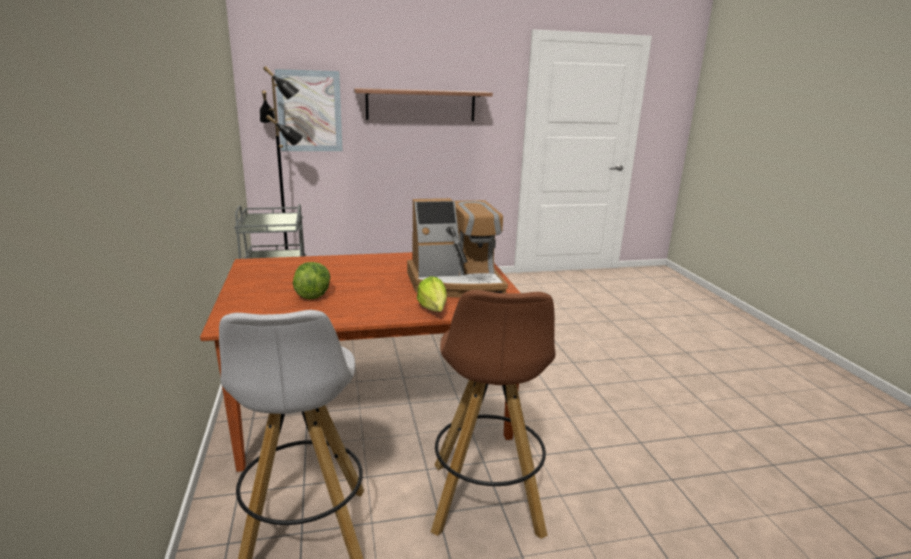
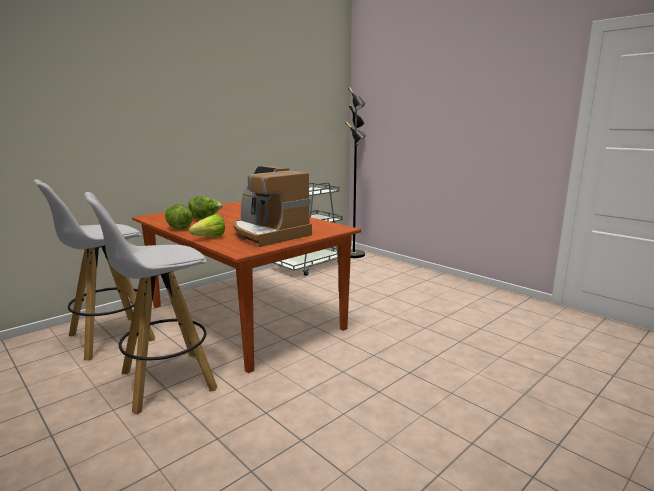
camera: 60 degrees right, 5 degrees down
picture [275,69,342,151] -> none
shelf [354,88,493,121] -> none
brown stool [431,290,555,539] -> white stool [84,192,217,414]
none -> lettuce [165,204,193,230]

